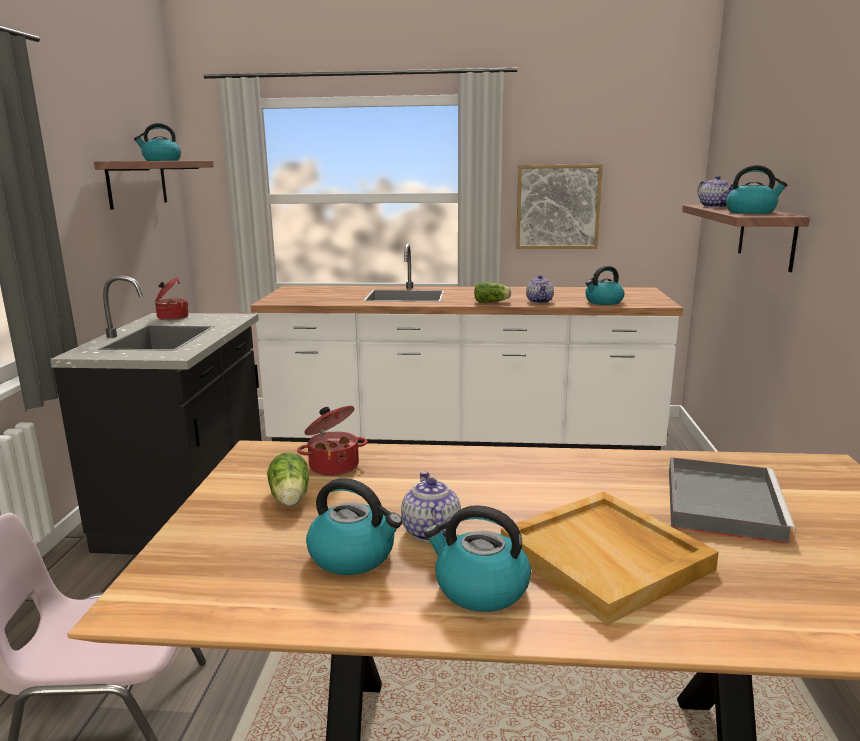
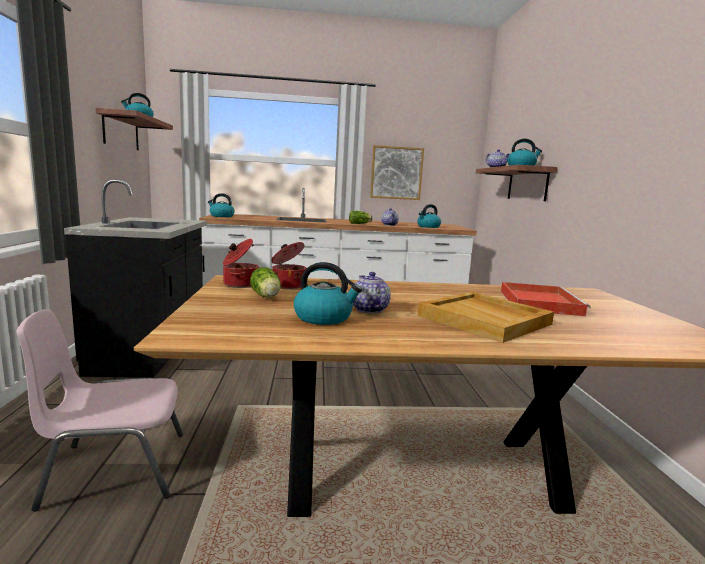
camera: 10 degrees left, 5 degrees down
cooking pot [155,277,189,320] -> cooking pot moved to [223,239,259,288]
kettle [424,505,531,612] -> kettle moved to [208,193,235,217]
grey tray [669,457,796,544] -> red tray [501,282,591,316]

